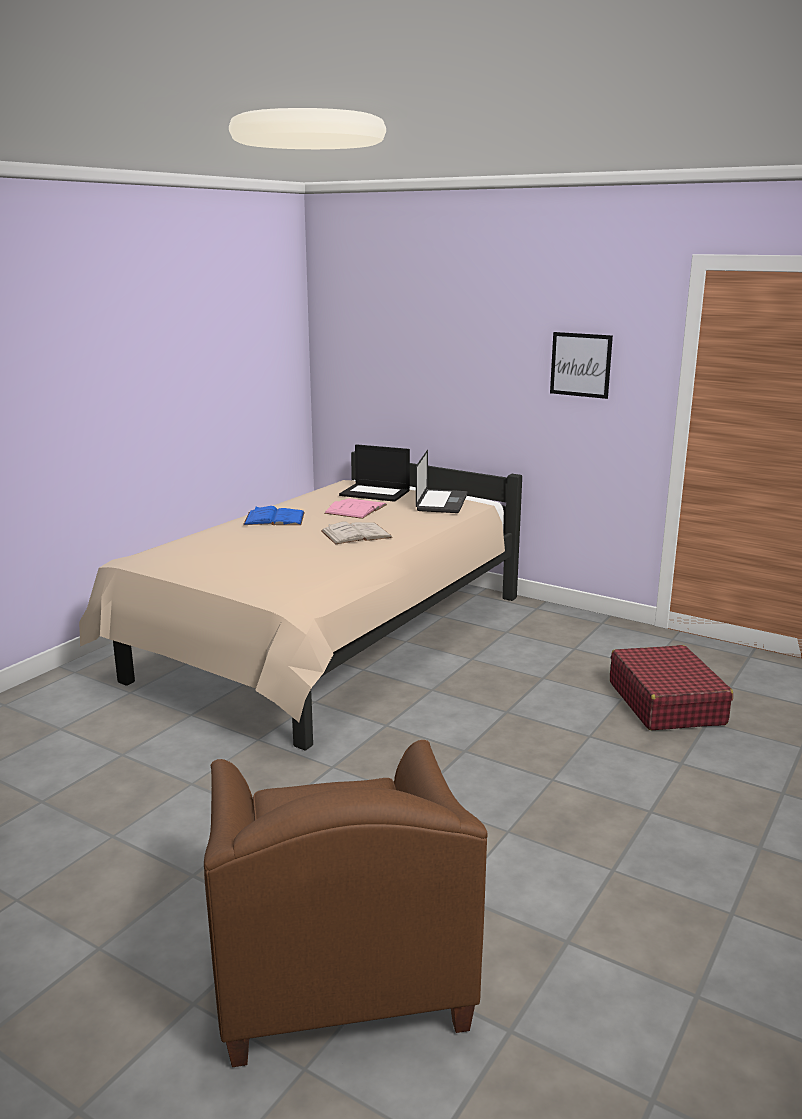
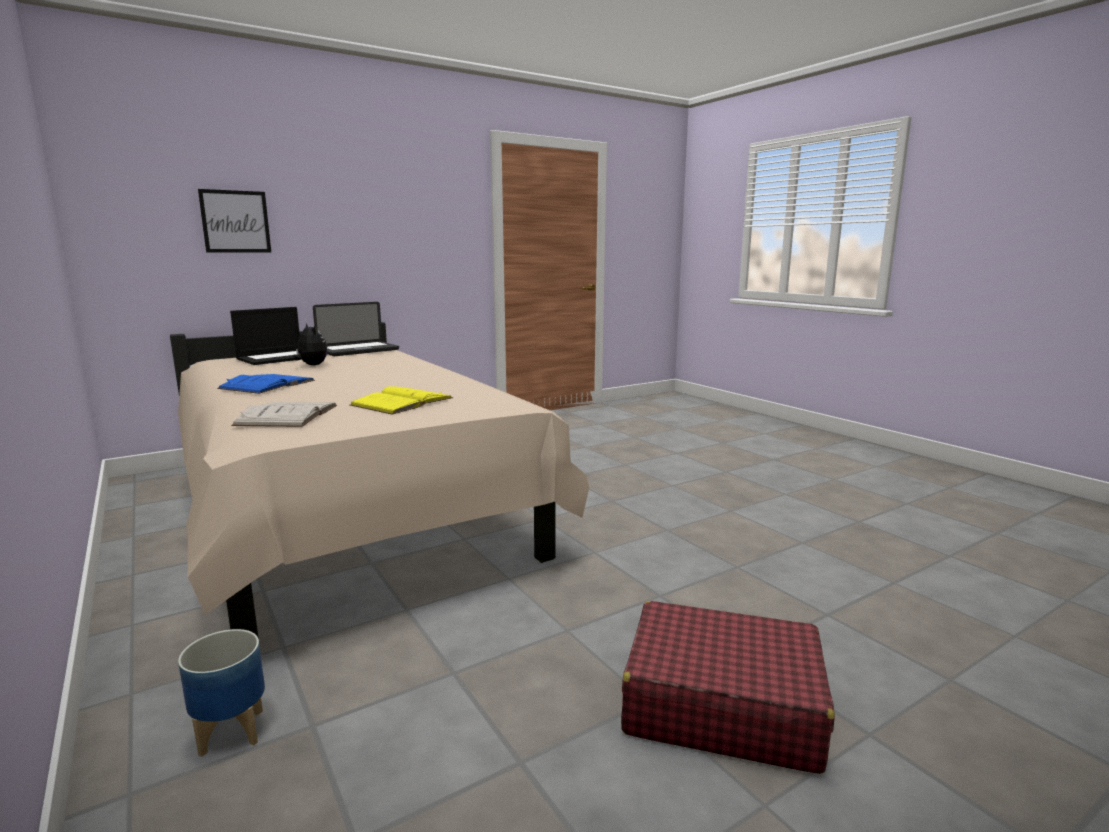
camera: 65 degrees left, 5 degrees down
brown armchair [204,740,488,1067] -> none
white book [321,521,393,545] -> white book moved to [231,402,337,427]
pink book [324,498,387,519] -> plush toy [293,323,327,365]
laptop [416,450,467,513] -> laptop turned 105 degrees clockwise [313,302,399,356]
picture [550,332,613,399] -> picture moved to [198,189,271,253]
red suitcase [610,645,733,730] -> red suitcase moved to [621,601,835,774]
none -> planter [178,629,265,757]
none -> yellow book [350,386,453,415]

